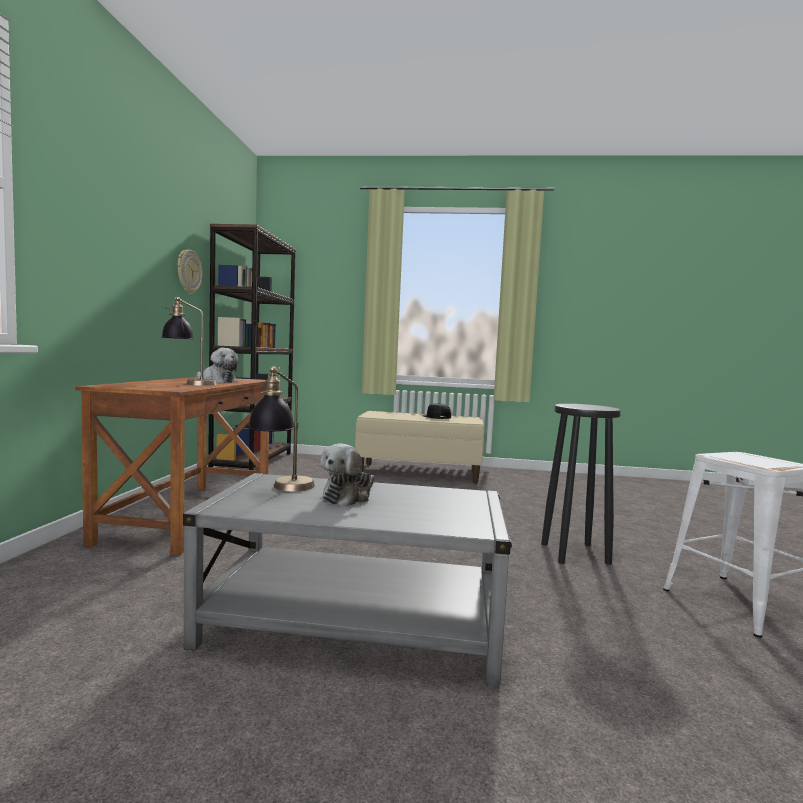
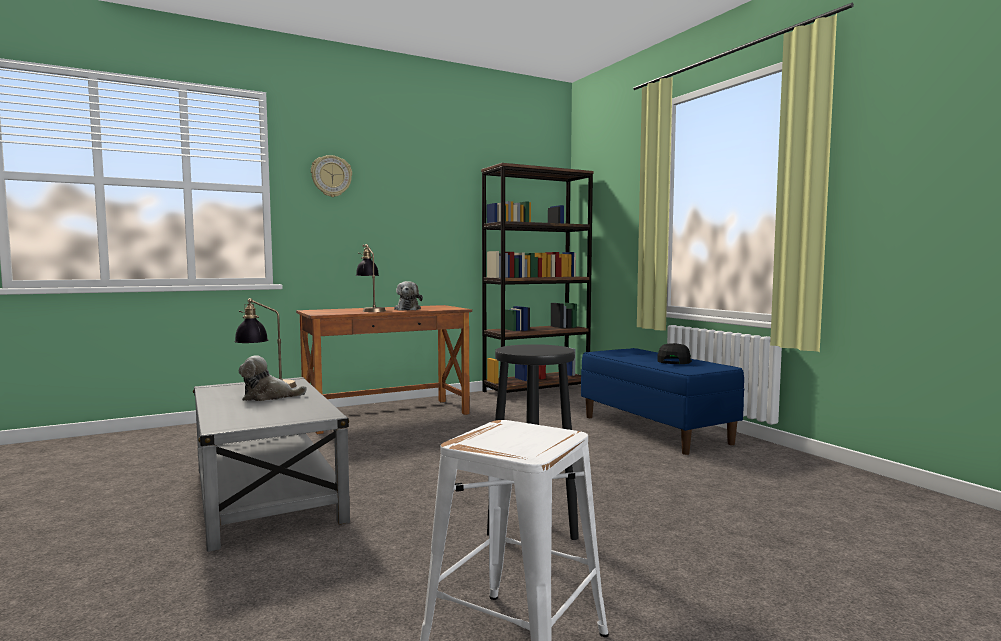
camera: 55 degrees right, 0 degrees up
wall clock [178,250,203,294] -> wall clock moved to [311,155,352,197]
beige bench [355,411,484,484] -> blue bench [581,348,744,455]

